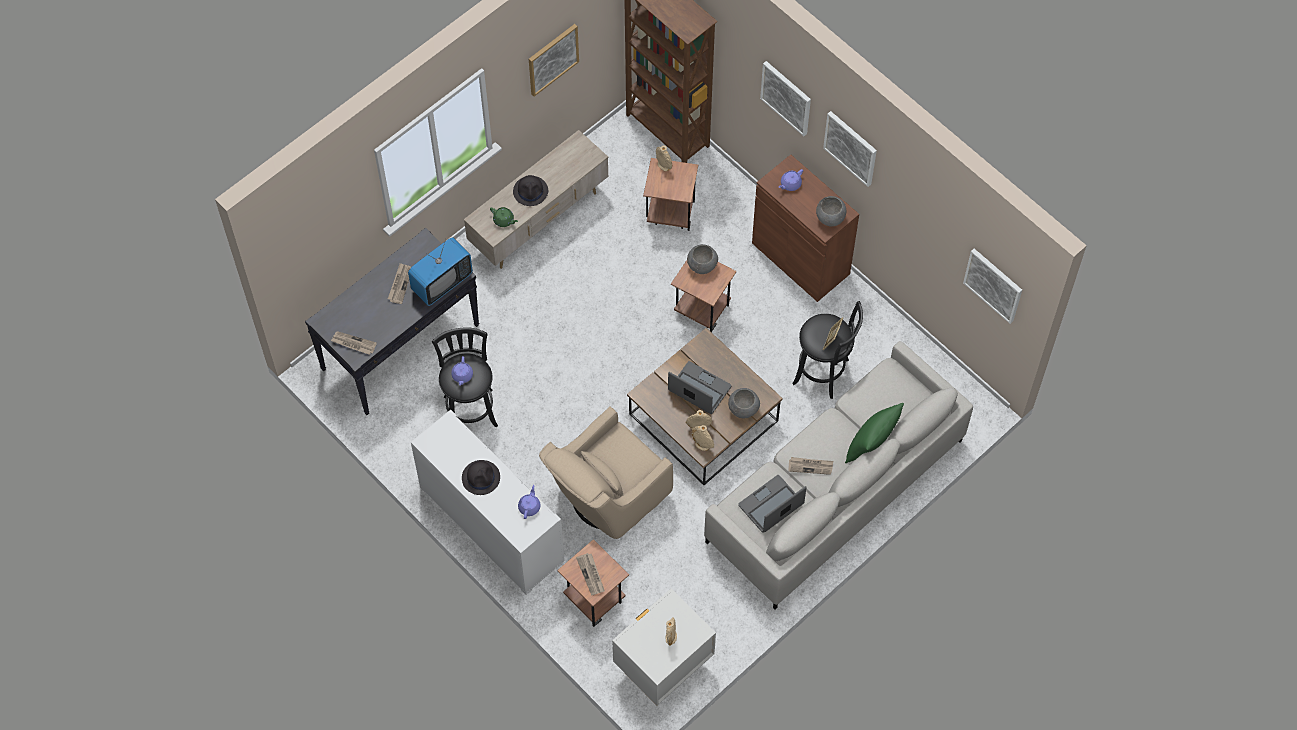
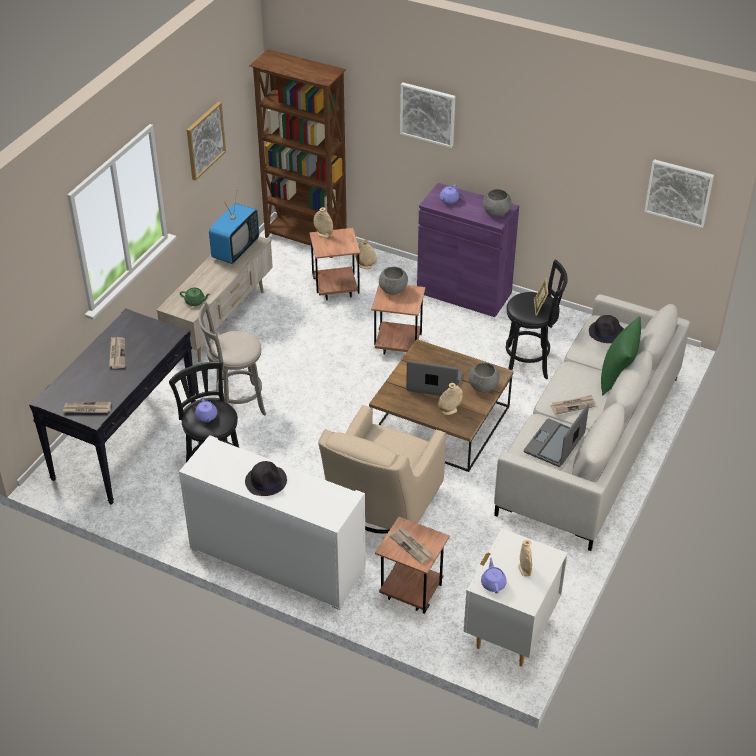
camera: 20 degrees left, 20 degrees down
television [408,238,473,306] -> television moved to [209,193,259,264]
black hat [513,175,548,206] -> black hat moved to [589,315,624,343]
purple teapot [518,485,541,519] -> purple teapot moved to [481,557,507,594]
beige vase [692,425,714,451] -> beige vase moved to [355,239,377,269]
brown cabinet [752,155,859,302] -> purple cabinet [417,183,519,317]
picture [823,111,877,187] -> none
none -> grey stool [198,302,266,415]

